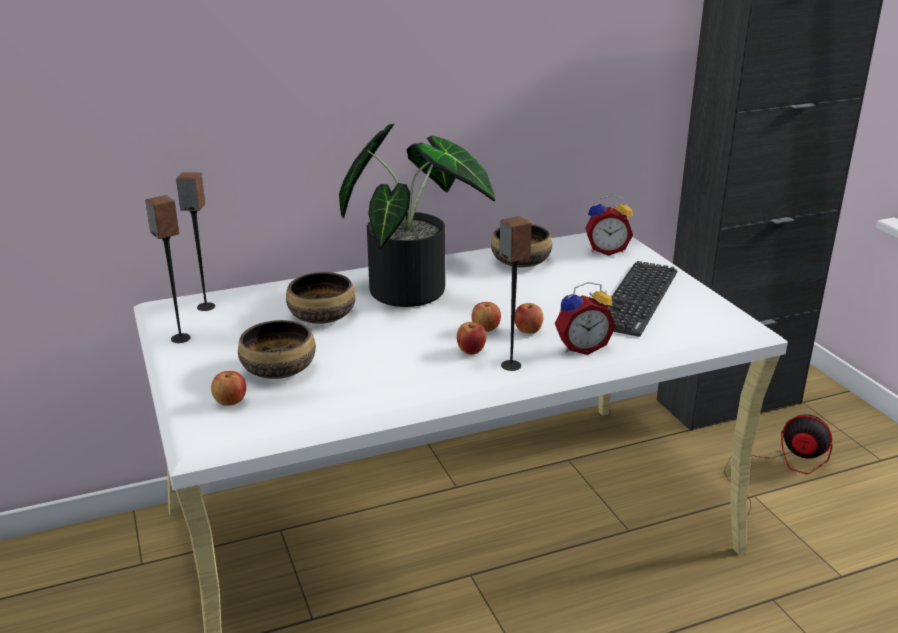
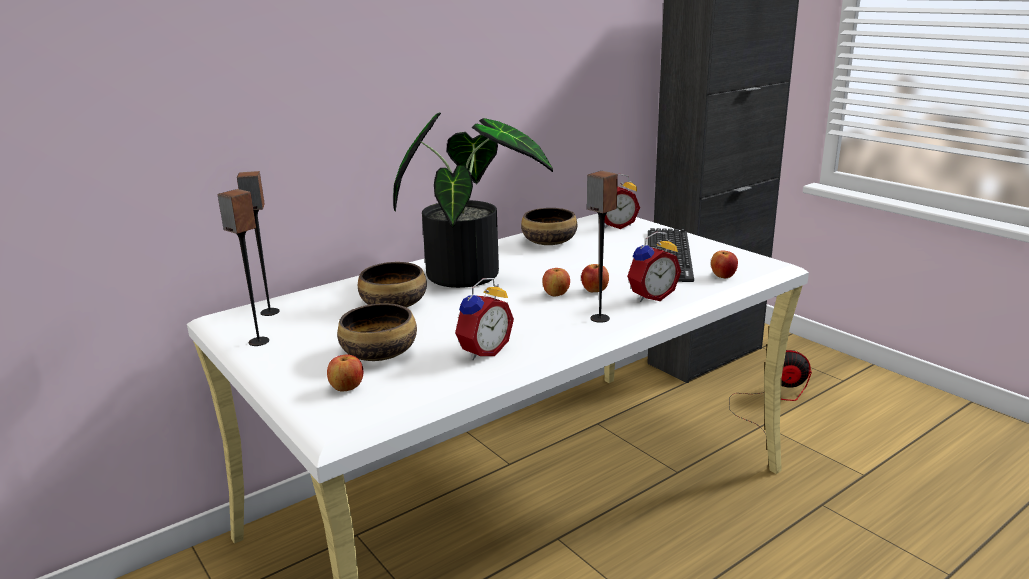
camera: 15 degrees left, 5 degrees down
apple [457,322,486,355] -> apple moved to [711,251,738,279]
none -> alarm clock [455,278,514,360]

